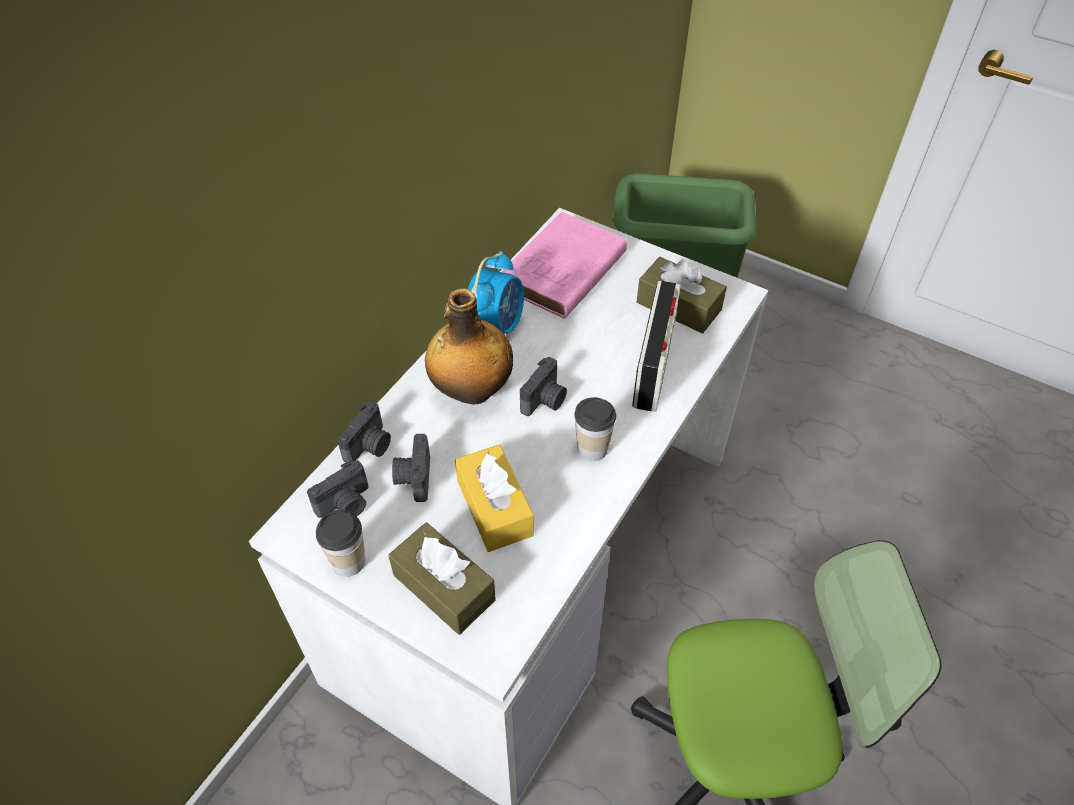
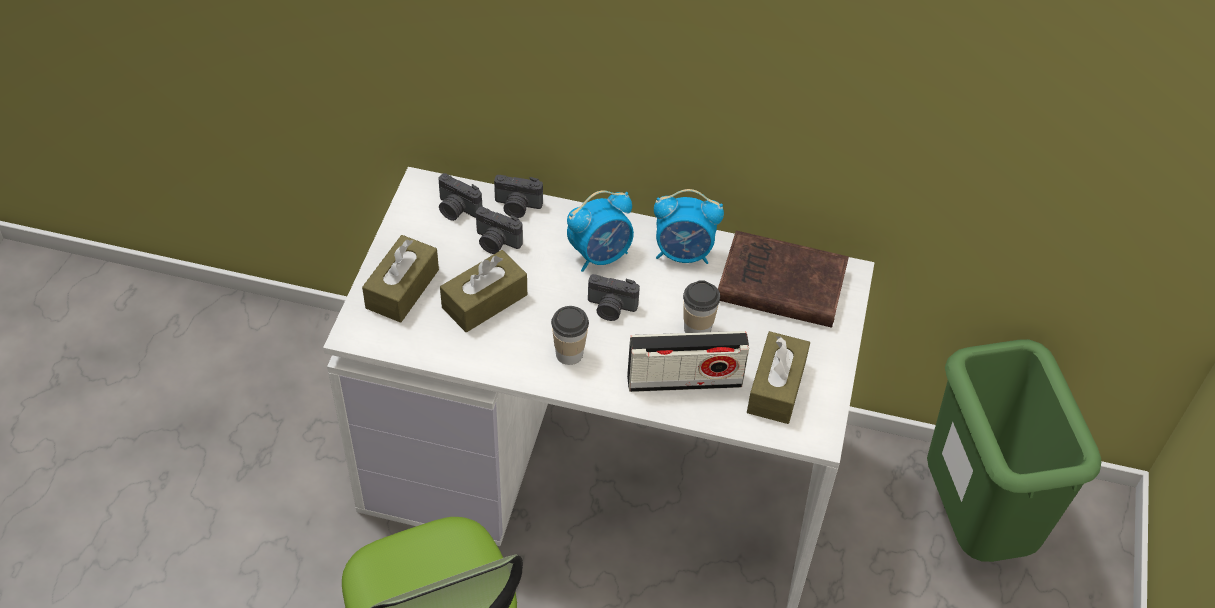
camera: 70 degrees right, 0 degrees up
cup [316,509,365,577] -> cup moved to [683,280,720,333]
camera [392,434,430,502] -> camera turned 135 degrees counterclockwise [476,207,523,254]
bottle [425,288,513,405] -> alarm clock [567,190,634,272]
yellow tissue box [455,445,534,552] -> brown tissue box [440,250,527,332]
pink book [501,212,627,319] -> brown book [718,230,849,328]

